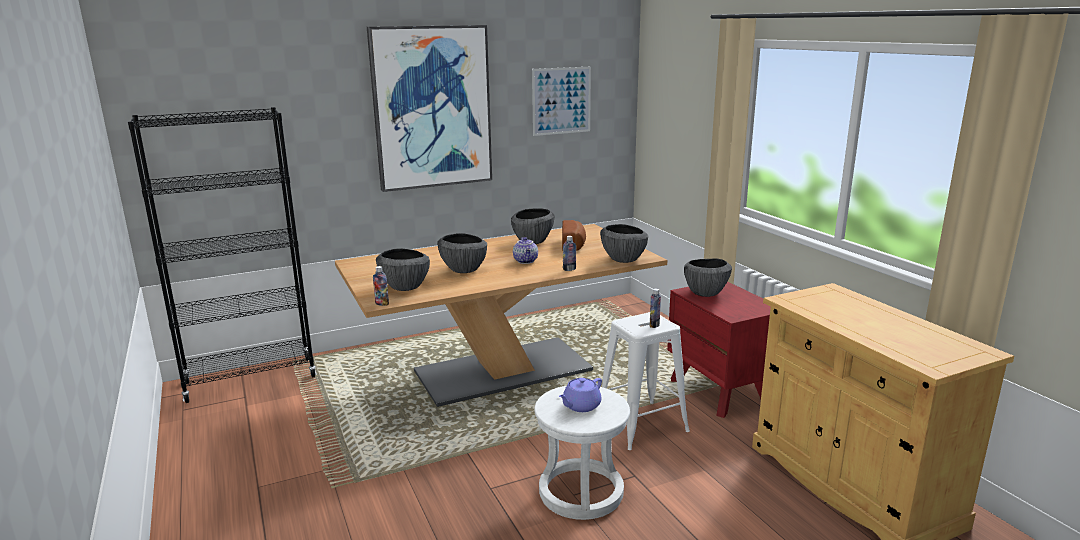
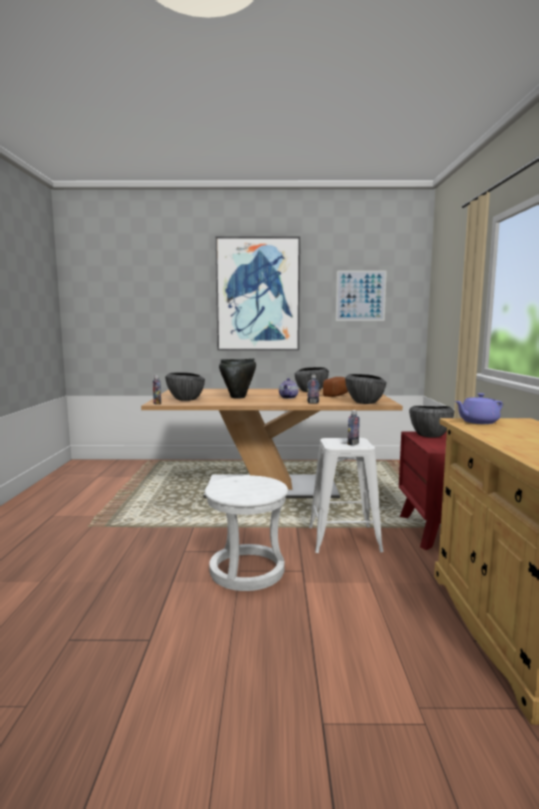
camera: 25 degrees right, 10 degrees down
black bookcase [128,107,317,403] -> none
bowl [437,233,487,273] -> black cooking pot [219,358,256,399]
purple teapot [559,378,602,412] -> purple teapot moved to [455,393,503,424]

